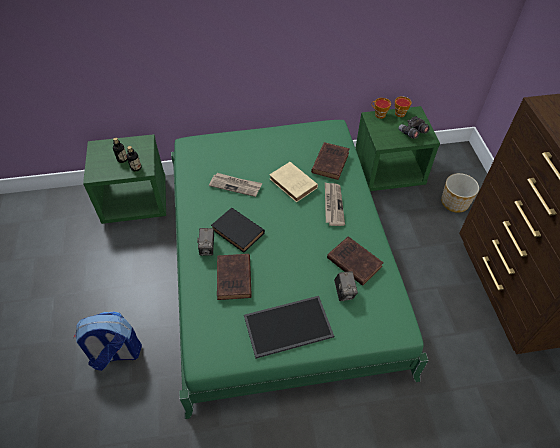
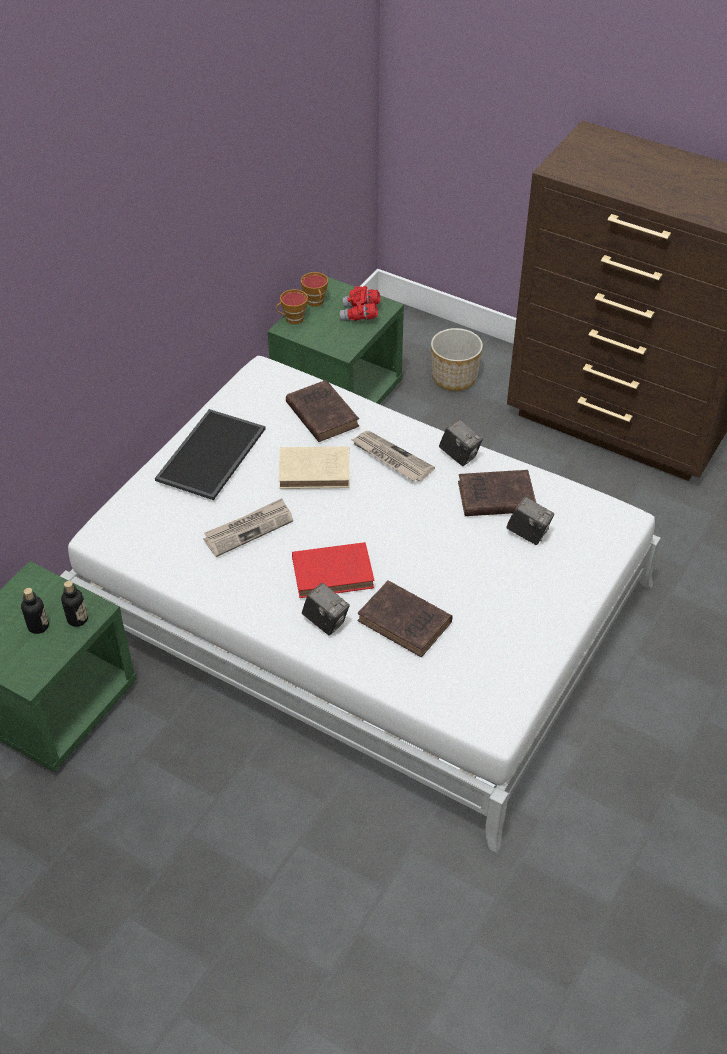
camera: 50 degrees left, 5 degrees down
backpack [74,312,142,371] -> none
green bed [171,120,429,419] -> white bed [60,356,661,853]
black book [211,208,265,253] -> red book [292,542,374,598]
tray [244,296,334,359] -> tray moved to [155,409,266,500]
grey binoculars [398,116,430,139] -> red binoculars [340,286,381,321]
none -> camera [439,419,483,466]

